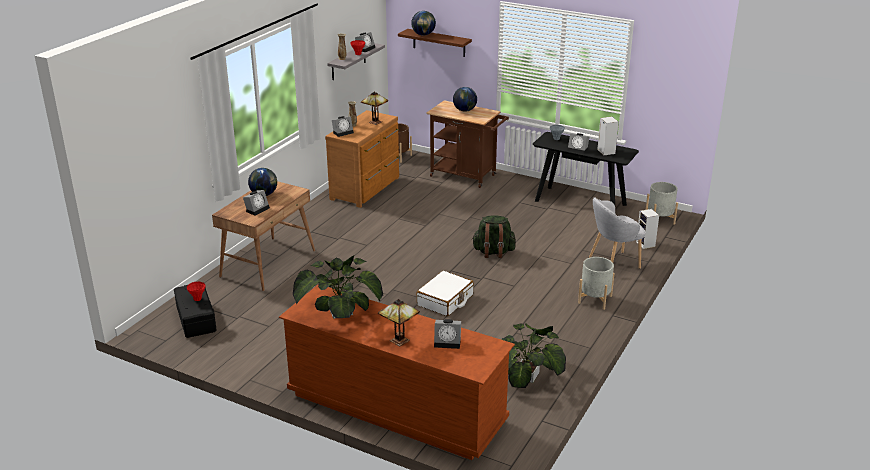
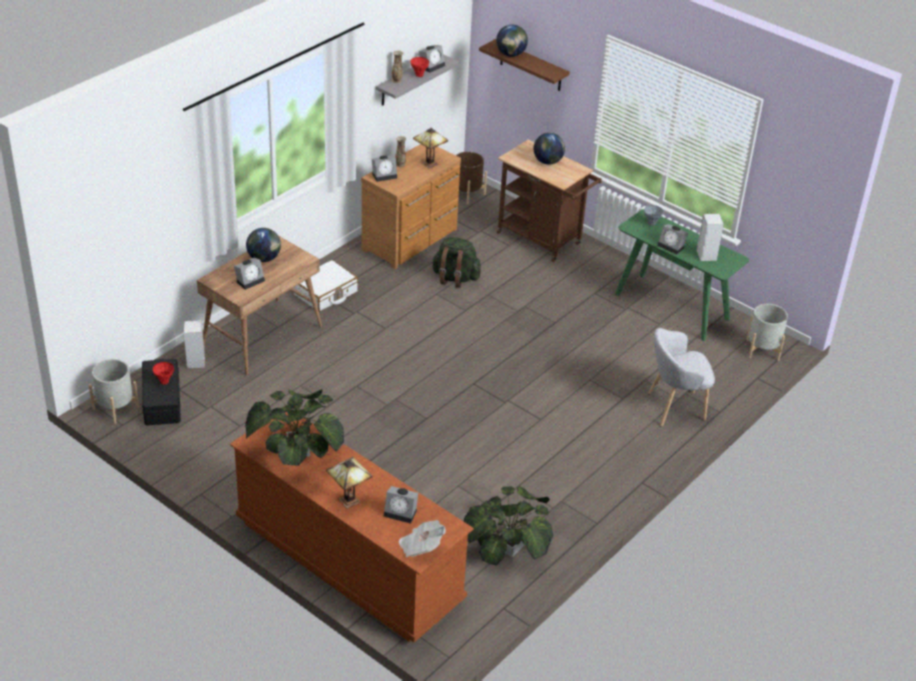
camera: 10 degrees right, 10 degrees up
white suitcase [416,271,474,316] -> white suitcase moved to [293,260,358,312]
green backpack [472,215,516,258] -> green backpack moved to [432,237,481,288]
black console table [533,132,639,206] -> green console table [615,209,749,341]
grey planter [578,257,615,310] -> grey planter moved to [89,359,139,424]
speaker [636,209,659,249] -> speaker moved to [184,321,205,368]
none -> newspaper [399,520,446,557]

